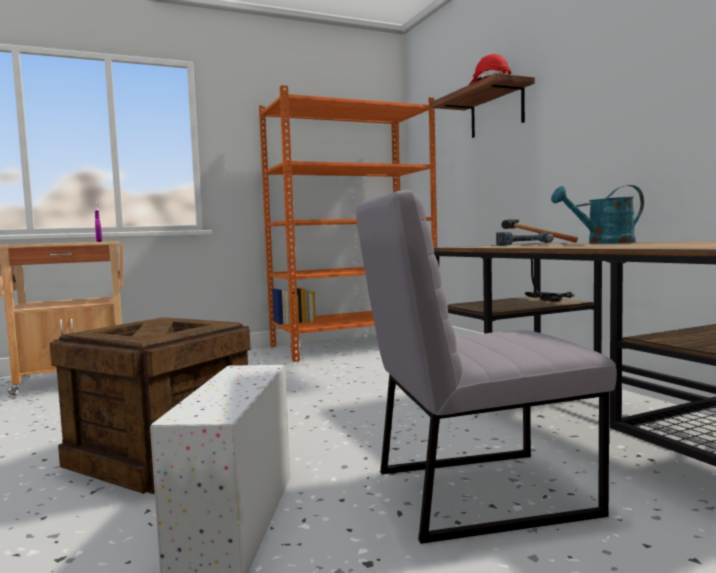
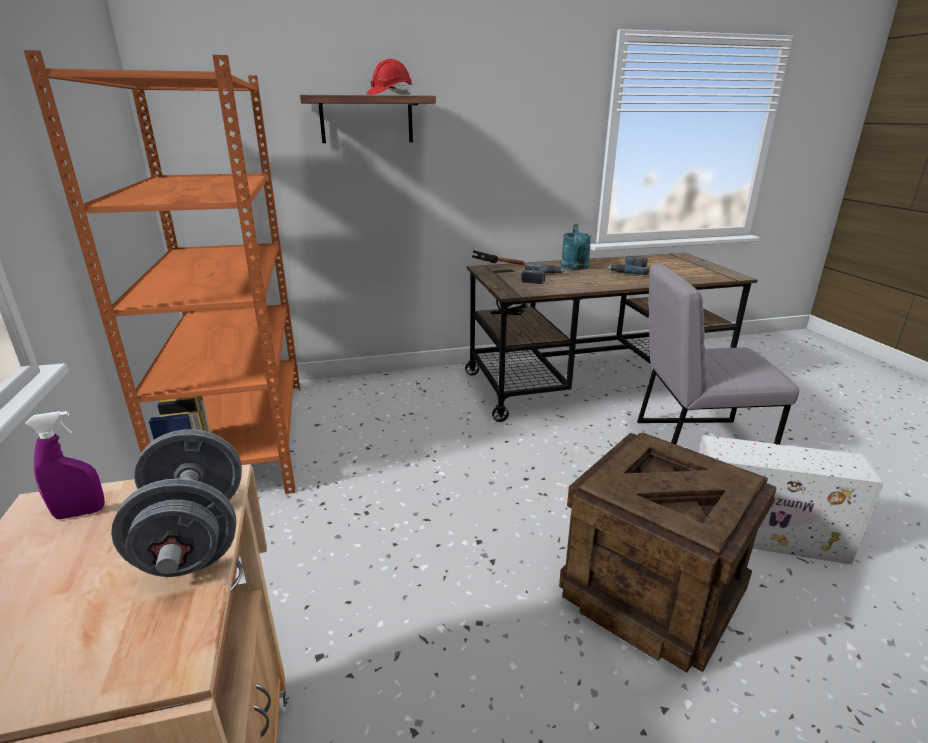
camera: 80 degrees left, 20 degrees up
grey chair [356,190,617,544] -> grey chair turned 90 degrees clockwise [637,264,799,445]
none -> grey dumbbell [111,430,242,577]
none -> power drill [607,256,649,275]

